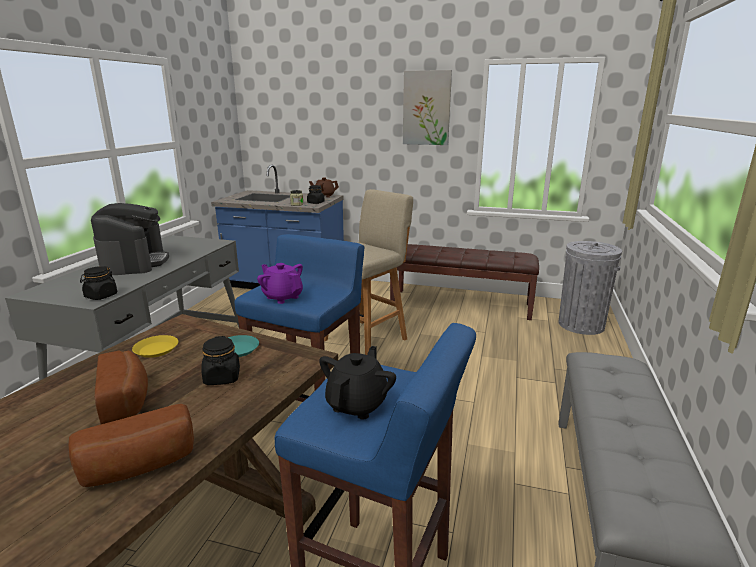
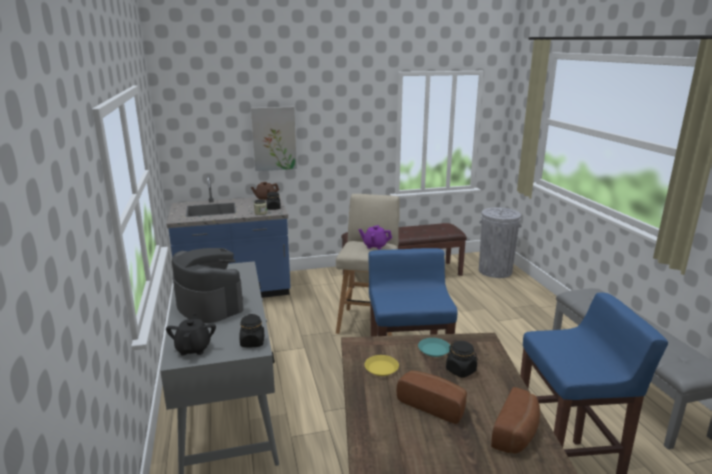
camera: 30 degrees left, 0 degrees up
purple teapot [257,263,303,304] -> purple teapot moved to [358,225,392,249]
black teapot [319,346,396,420] -> black teapot moved to [166,313,216,356]
picture [403,70,452,145] -> picture moved to [251,107,297,171]

